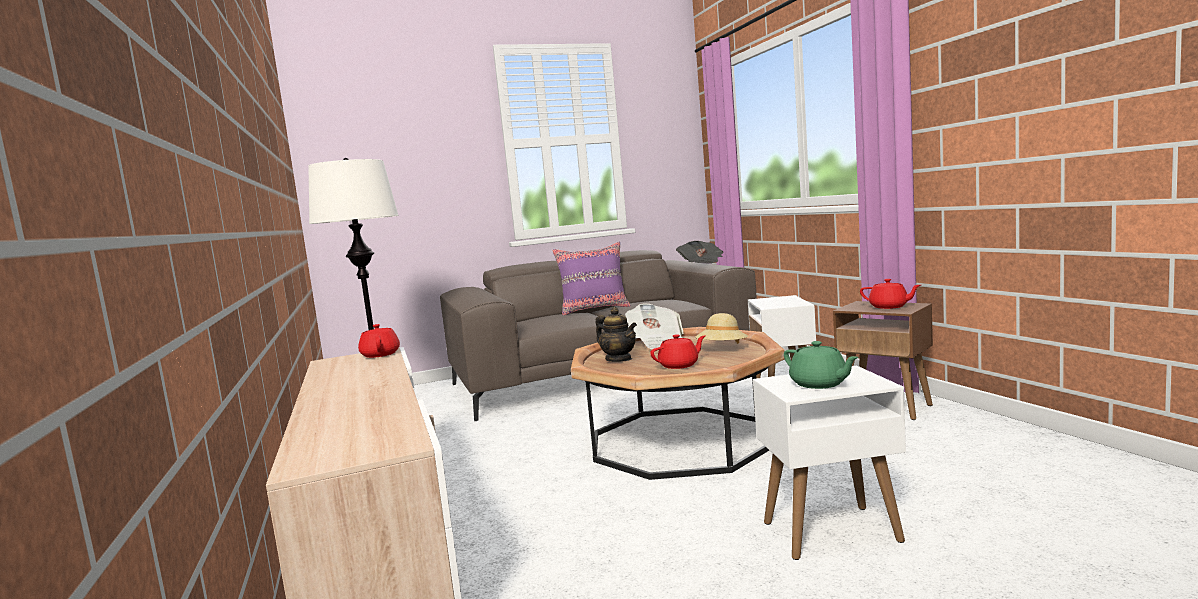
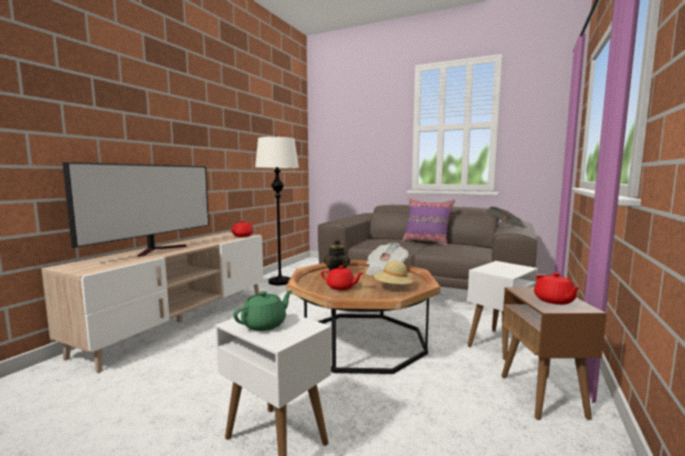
camera: 45 degrees right, 0 degrees up
green teapot [784,341,859,389] -> green teapot turned 150 degrees counterclockwise [233,290,293,331]
none -> television [62,162,209,257]

